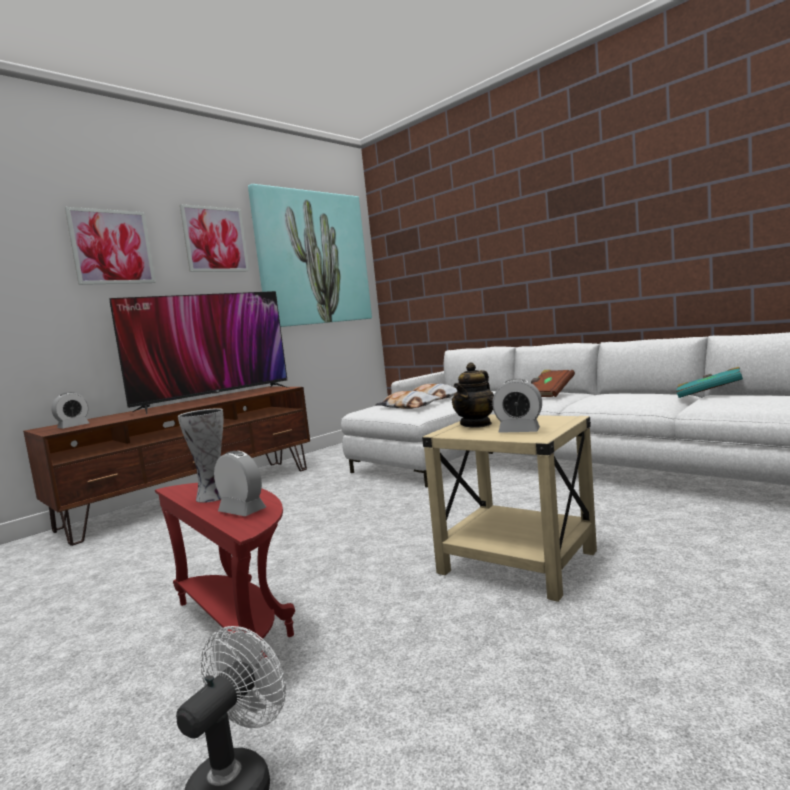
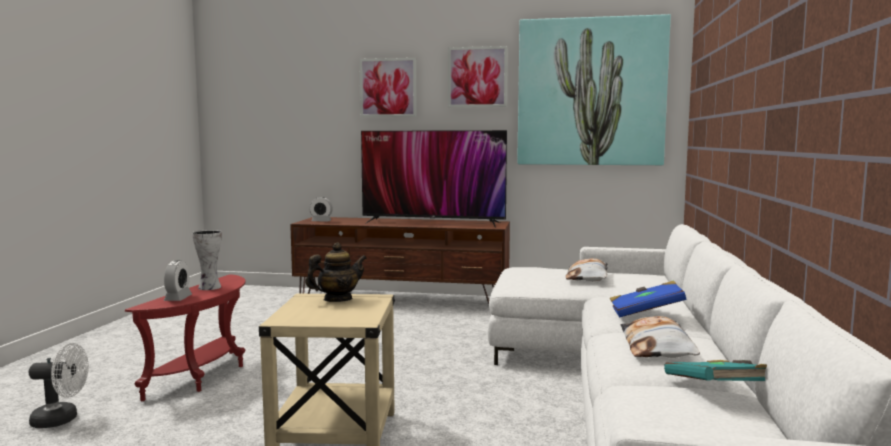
camera: 55 degrees right, 0 degrees up
pillow [375,391,441,409] -> pillow moved to [621,316,700,358]
teapot [452,362,494,428] -> teapot turned 150 degrees clockwise [306,242,367,302]
alarm clock [492,379,542,433] -> none
brown book [531,370,575,397] -> blue book [610,281,687,318]

